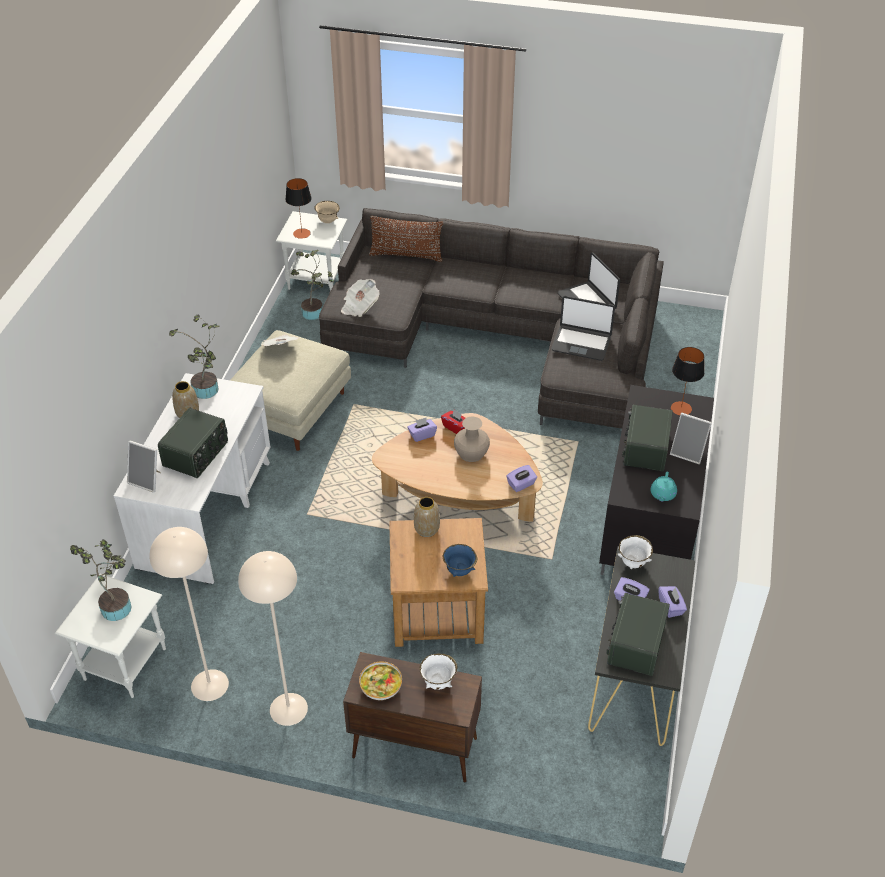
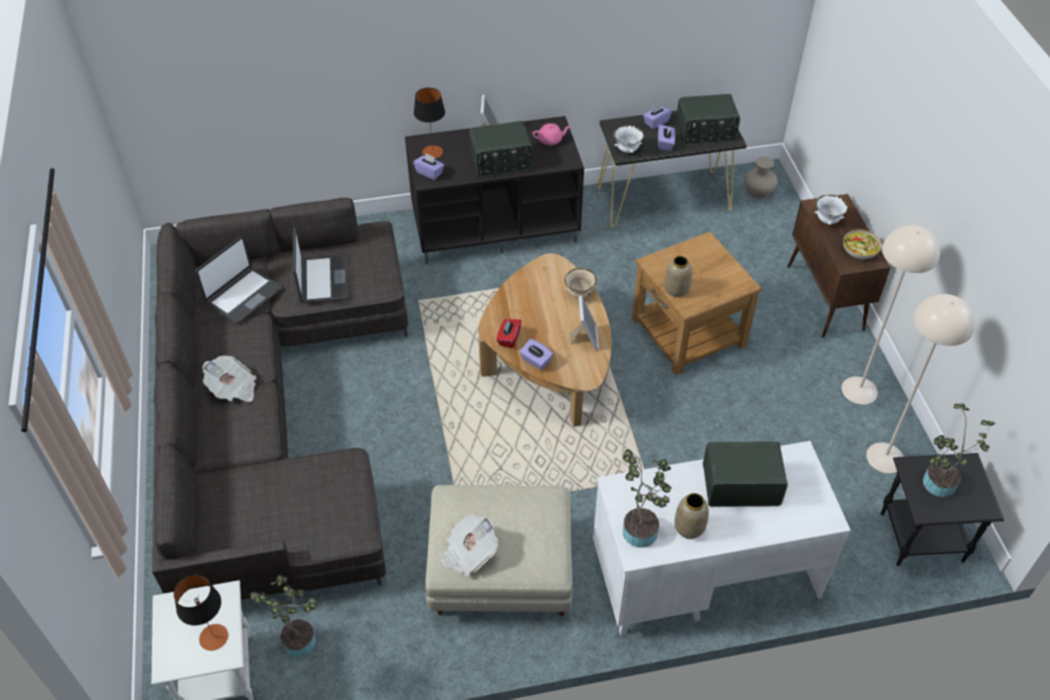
camera: 115 degrees left, 5 degrees up
white side table [55,574,166,698] -> black side table [881,453,1004,566]
picture frame [127,440,161,493] -> picture frame moved to [570,296,599,351]
beige bowl [315,201,340,223] -> beige bowl moved to [565,268,597,298]
newspaper [341,279,379,317] -> newspaper moved to [202,356,256,402]
brown pillow [369,216,444,262] -> none
blue bowl [443,544,477,577] -> none
beige vase [454,417,490,462] -> beige vase moved to [745,157,778,199]
purple tissue box [506,465,537,492] -> purple tissue box moved to [413,153,444,180]
turquoise teapot [650,472,677,502] -> pink teapot [532,123,571,146]

